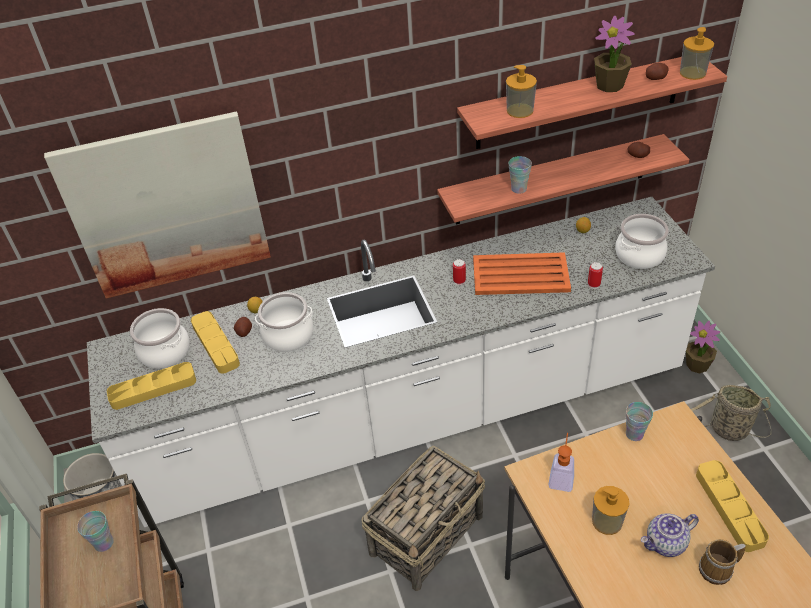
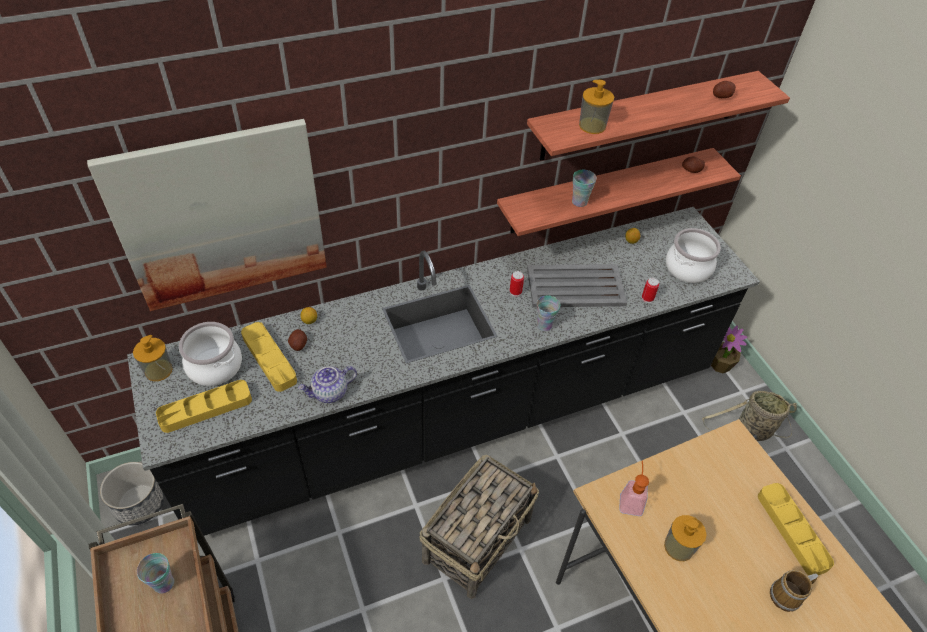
camera: 10 degrees left, 5 degrees up
white counter [87,197,715,527] -> black counter [127,207,760,536]
cooking pot [255,292,314,352] -> none
orange tray [473,252,571,295] -> grey tray [527,264,627,307]
potted plant [594,16,635,92] -> none
cup [626,402,653,441] -> cup moved to [537,295,560,331]
teapot [641,513,699,557] -> teapot moved to [298,366,357,403]
soap dispenser [680,27,714,80] -> soap dispenser moved to [133,335,173,381]

